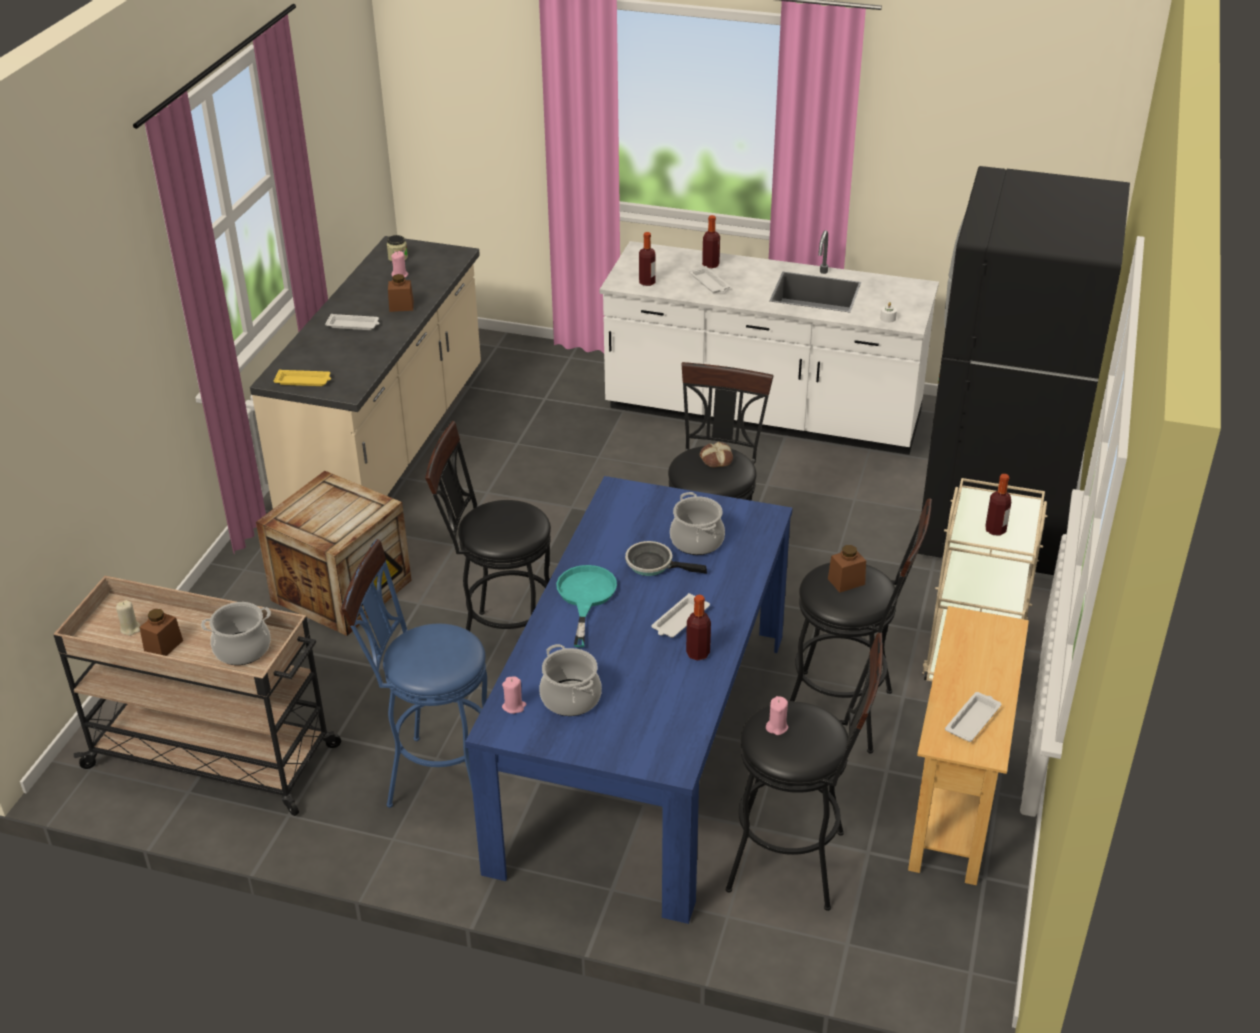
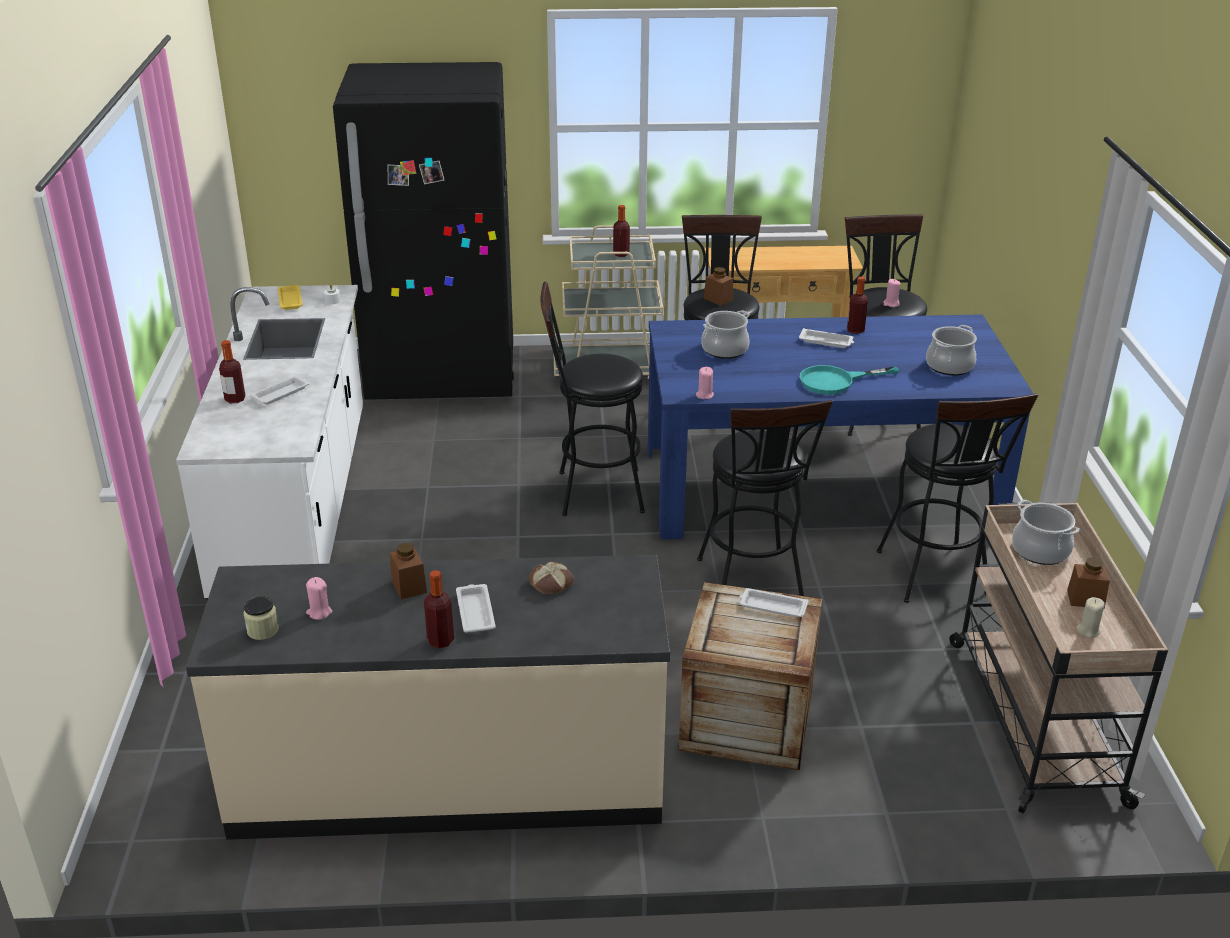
camera: 110 degrees left, 5 degrees down
yellow tray [274,369,331,386] -> yellow tray moved to [278,285,302,310]
blue stool [341,539,487,808] -> black stool [877,393,1038,603]
pink candle [502,677,526,714] -> pink candle moved to [696,367,714,399]
frying pan [625,541,707,576] -> none
bottle [639,232,656,286] -> bottle moved to [424,570,454,648]
bread [700,442,733,467] -> bread moved to [529,562,574,594]
white tray [945,692,1002,742] -> white tray moved to [739,588,808,617]

